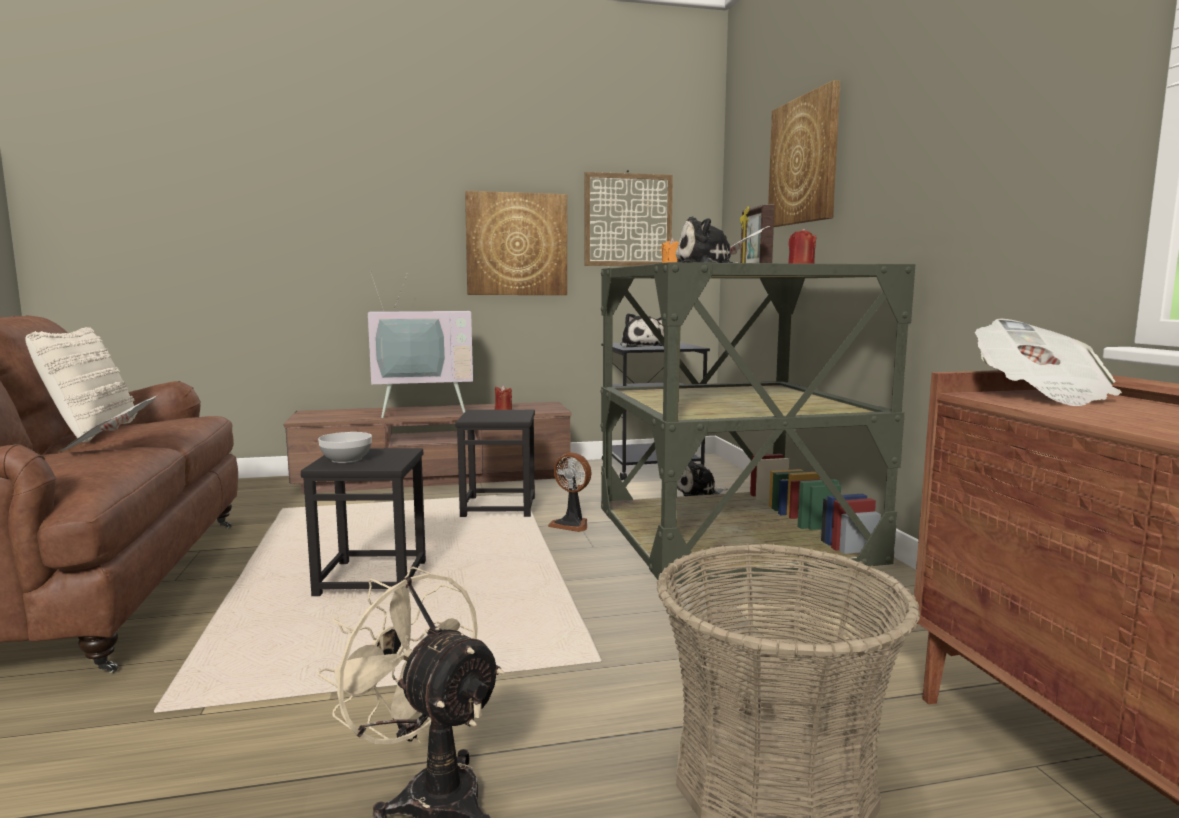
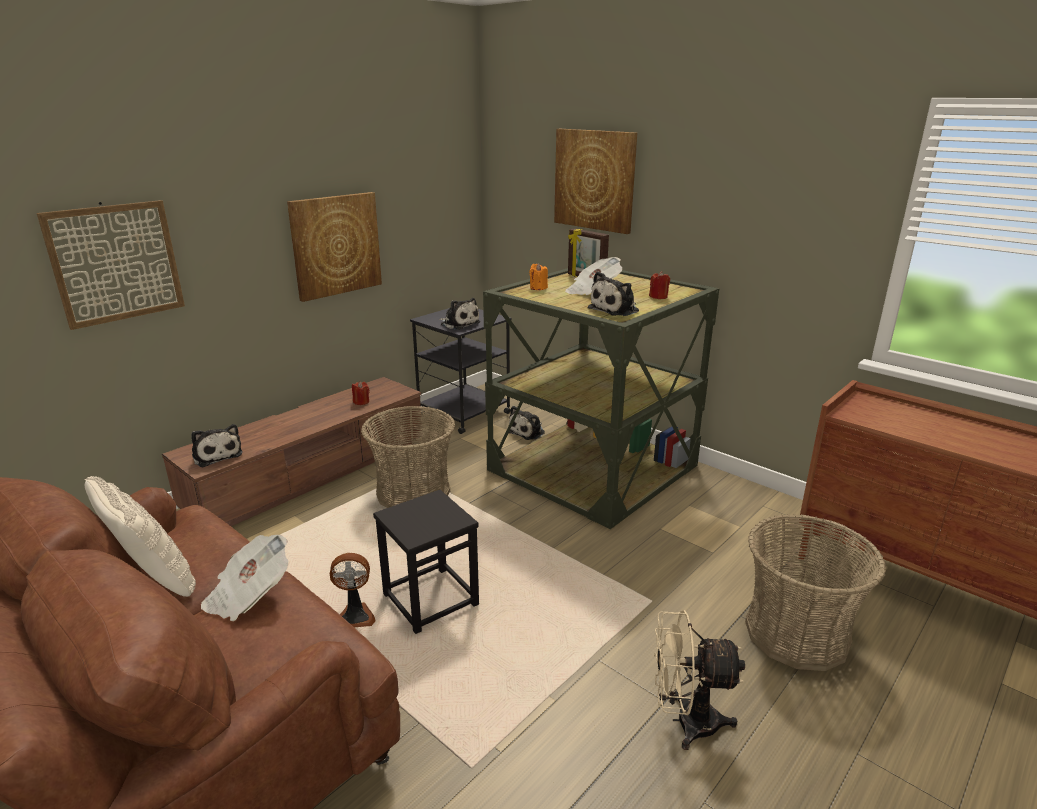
camera: 35 degrees left, 15 degrees up
bowl [318,432,372,463] -> none
television [368,271,473,418] -> none
black stool [455,410,535,517] -> basket [361,406,455,508]
fan [548,452,592,532] -> fan moved to [330,553,376,627]
picture [584,170,673,266] -> picture moved to [37,200,185,330]
newspaper [975,319,1122,406] -> none
none -> plush toy [191,424,243,467]

